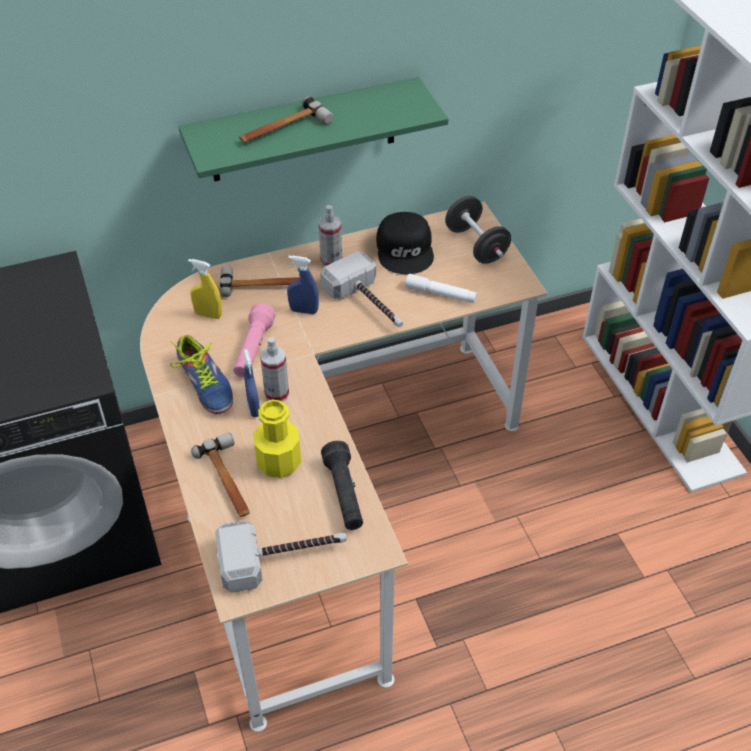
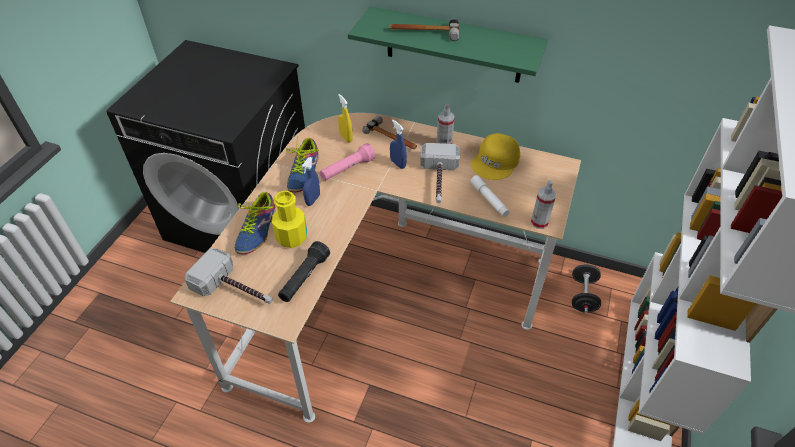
camera: 40 degrees right, 0 degrees up
hammer [191,433,250,517] -> shoe [235,191,276,254]
spray bottle [260,337,289,402] -> spray bottle moved to [531,180,557,229]
black cap [376,212,434,274] -> yellow cap [471,133,521,180]
black dumbbell [445,196,511,264] -> black dumbbell moved to [572,264,601,313]

